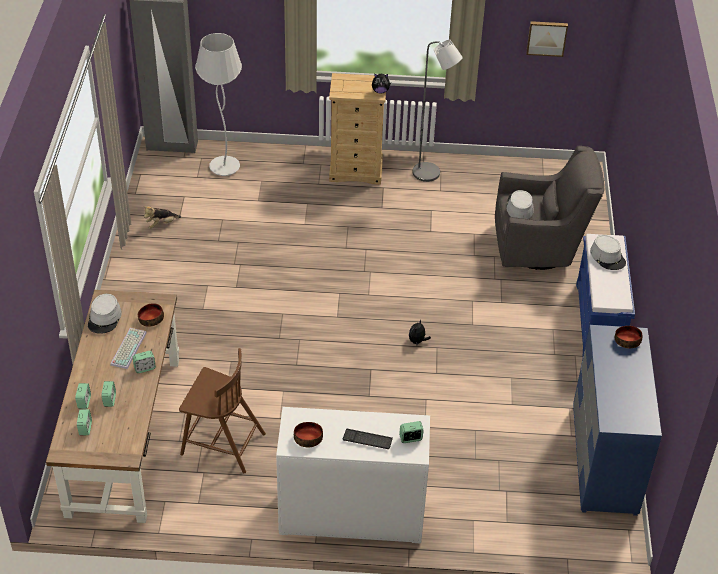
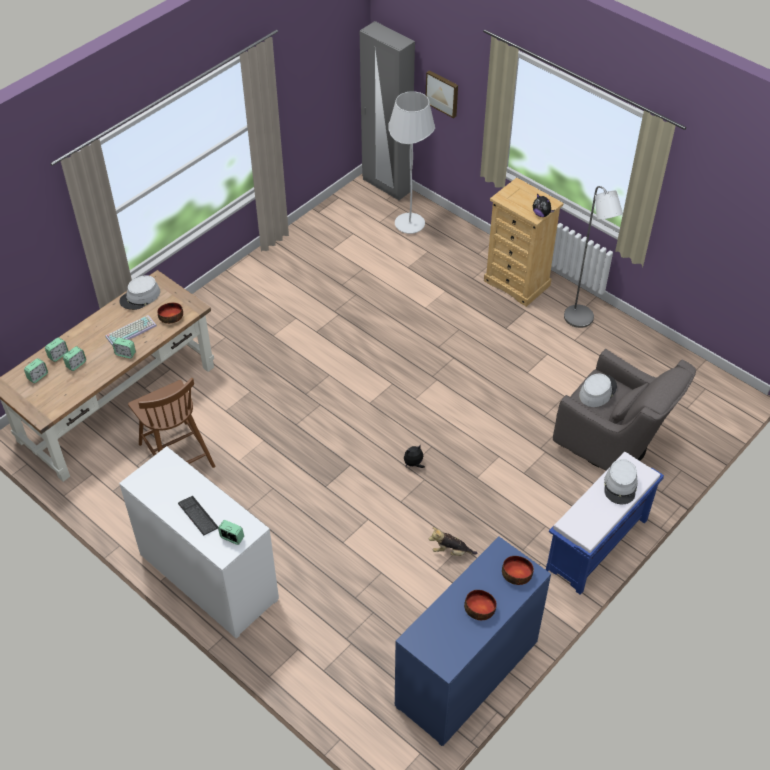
camera: 40 degrees right, 5 degrees up
plush toy [143,206,181,229] -> plush toy moved to [429,527,477,556]
bowl [294,422,323,447] -> bowl moved to [464,590,497,620]
picture [526,21,568,57] -> picture moved to [426,70,458,118]

